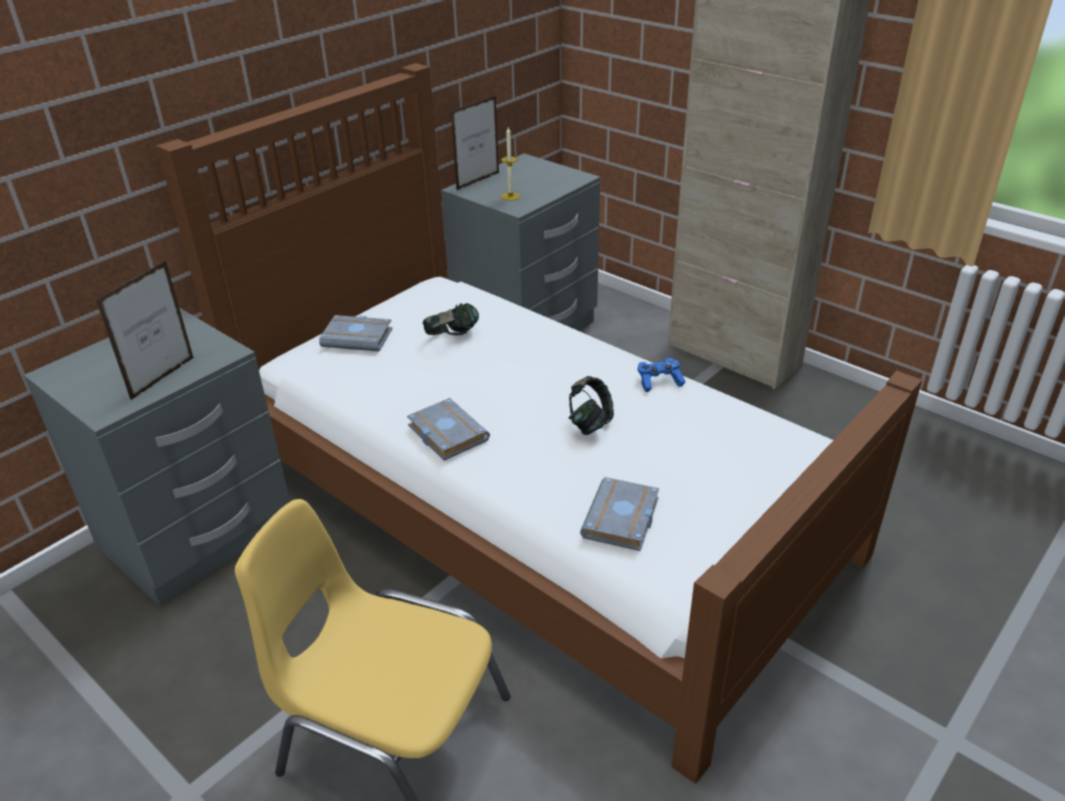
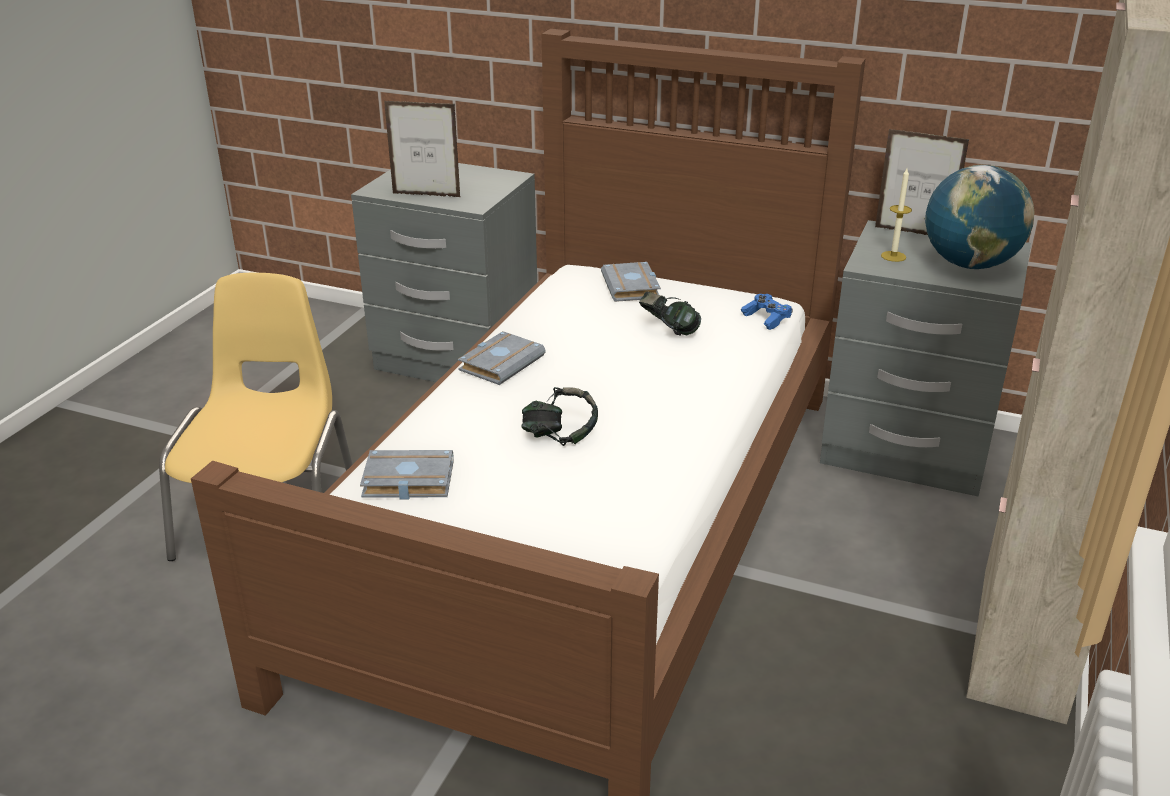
camera: 70 degrees right, 5 degrees down
blue game controller [638,358,686,392] -> blue game controller moved to [741,294,793,330]
none -> globe [925,165,1034,269]

